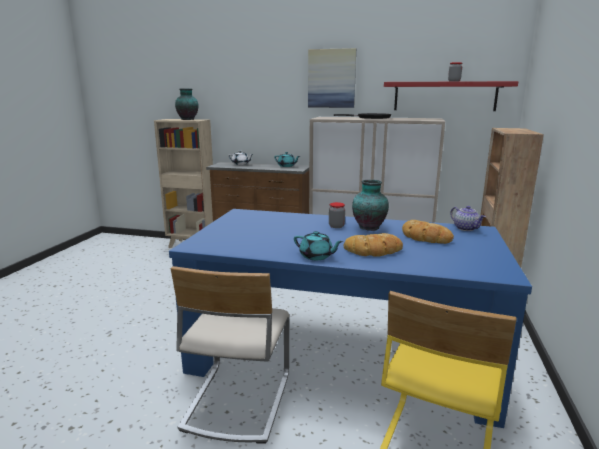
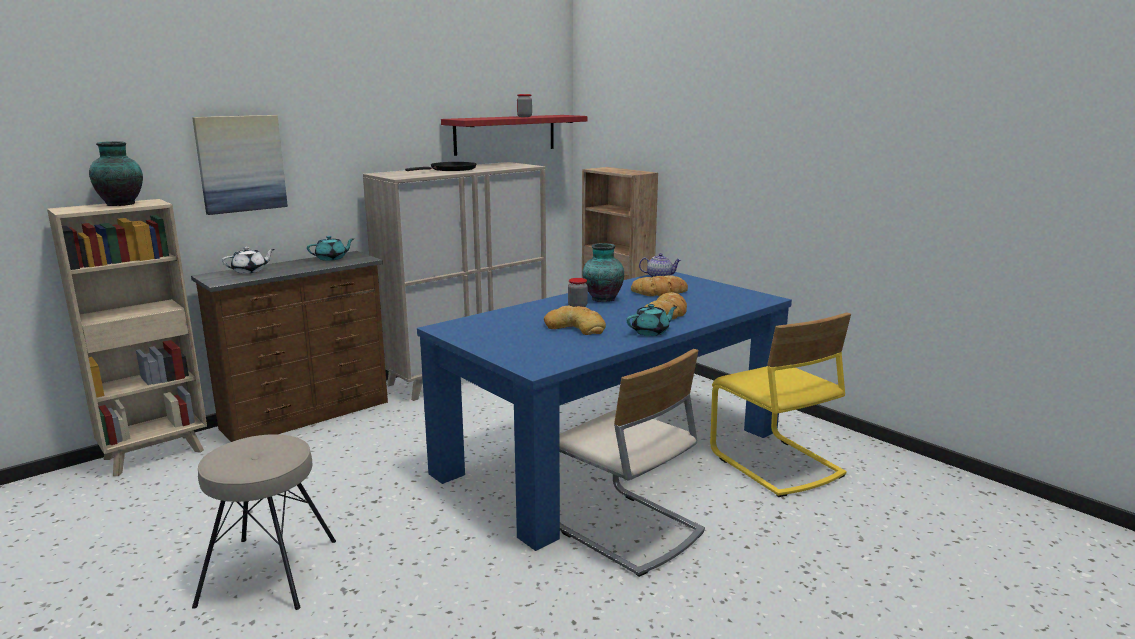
camera: 55 degrees left, 0 degrees up
picture [308,48,356,108] -> picture moved to [192,115,288,215]
none -> beige stool [192,434,336,610]
none -> bread [544,305,606,335]

